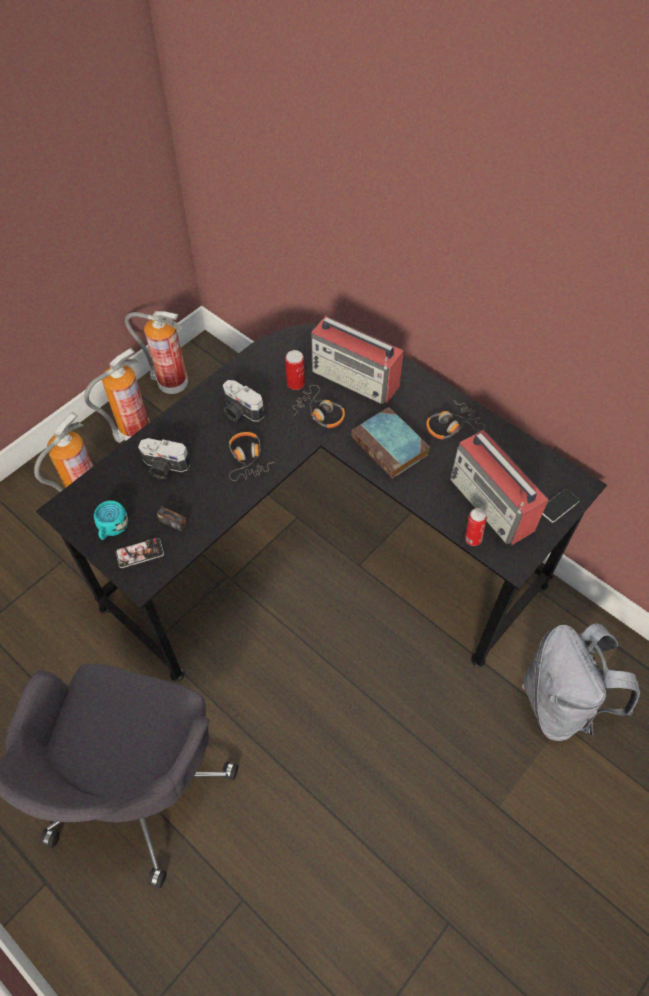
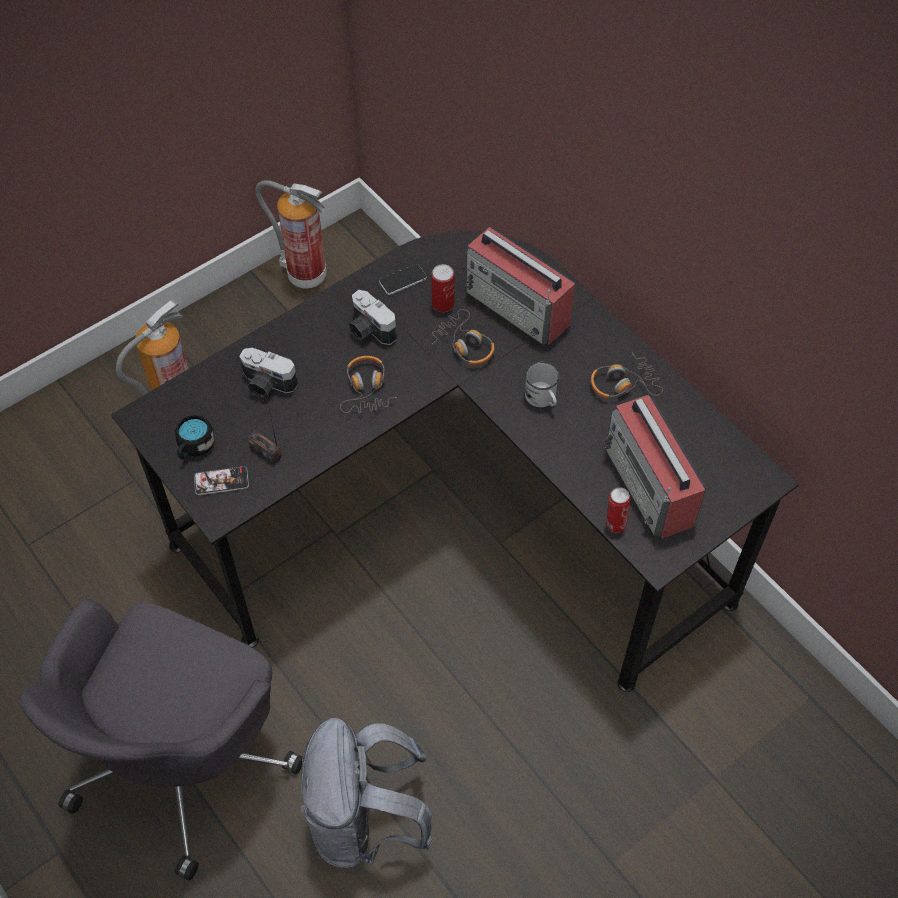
camera: 10 degrees right, 0 degrees up
fire extinguisher [84,348,150,443] -> none
turquoise mug [94,501,128,540] -> black mug [175,415,215,459]
book [352,407,430,479] -> white mug [525,362,559,407]
grey backpack [522,623,640,741] -> grey backpack moved to [301,718,433,868]
phone [543,489,579,523] -> phone moved to [379,264,427,295]

